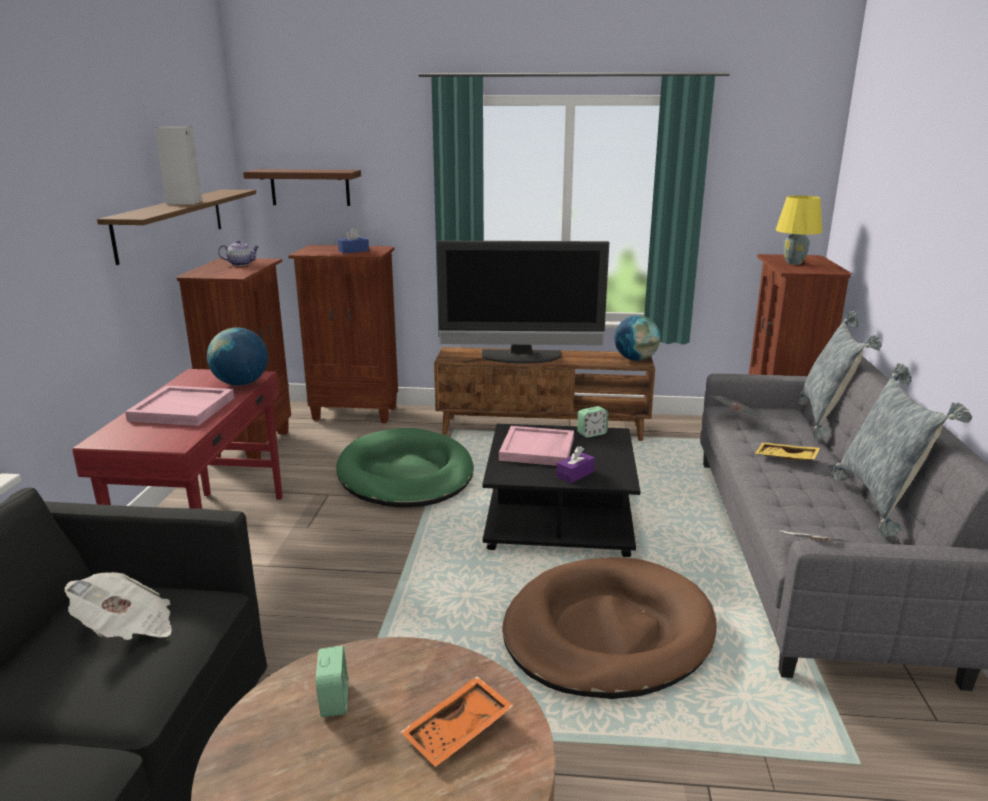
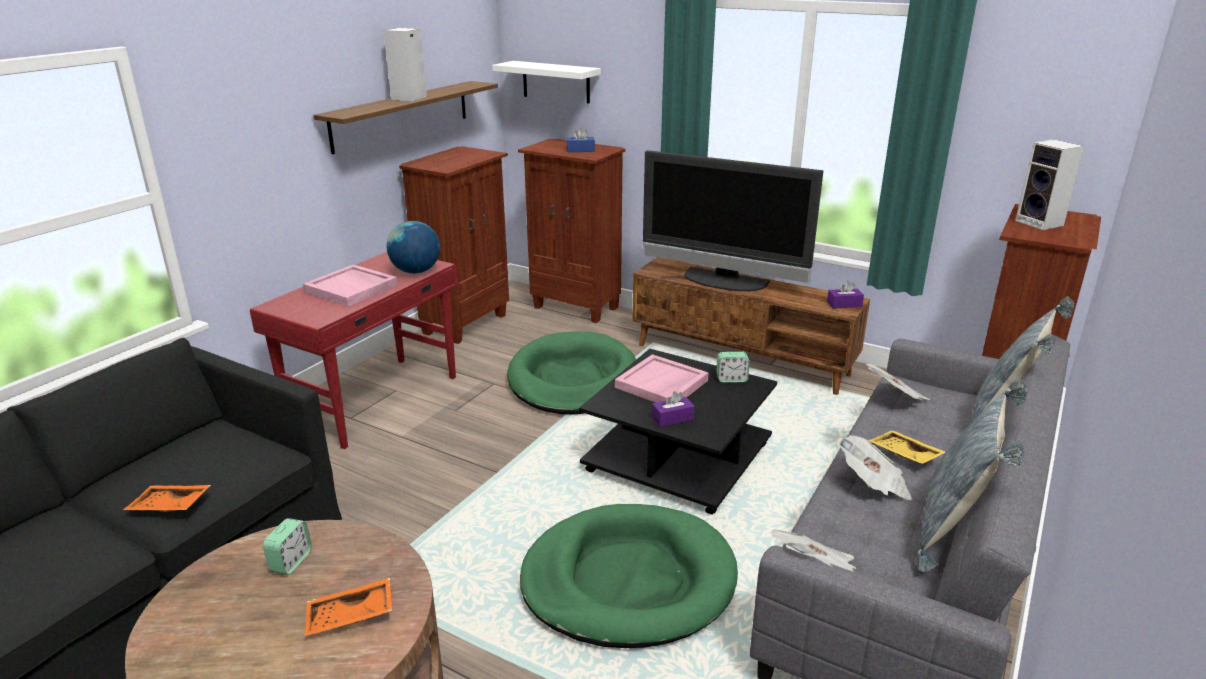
camera: 25 degrees right, 5 degrees up
newspaper [65,572,172,640] -> newspaper moved to [838,435,912,500]
teapot [218,240,260,266] -> none
brown shelf [243,169,361,206] -> white shelf [492,61,601,104]
brown dog bed [502,557,717,699] -> green dog bed [520,504,738,648]
globe [614,315,660,361] -> purple tissue box [827,281,864,309]
yellow table lamp [776,195,822,265] -> speaker [1015,139,1084,230]
none -> orange tray [123,485,211,512]

